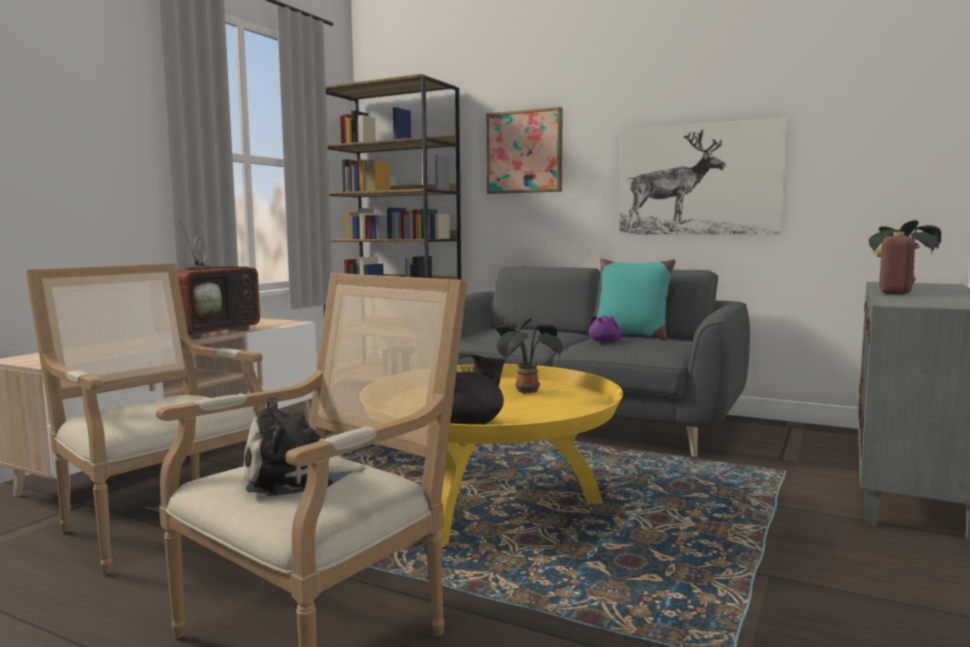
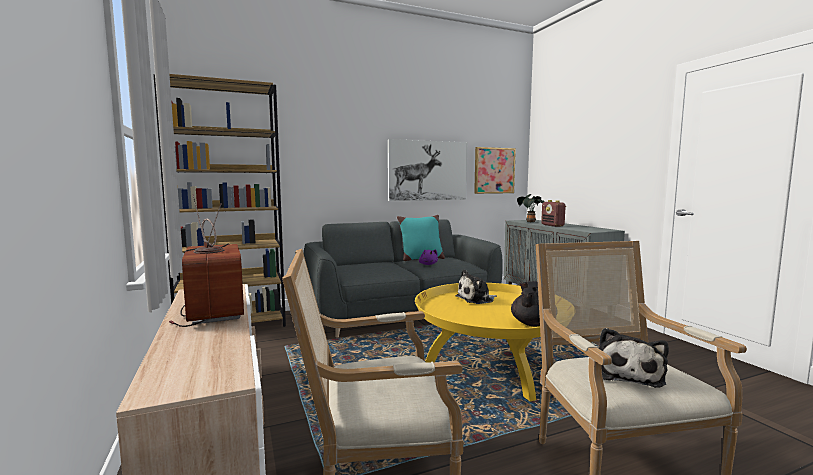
camera: 50 degrees left, 0 degrees up
picture [486,107,563,194] -> picture moved to [474,147,516,194]
potted plant [496,318,562,394] -> plush toy [456,269,497,304]

